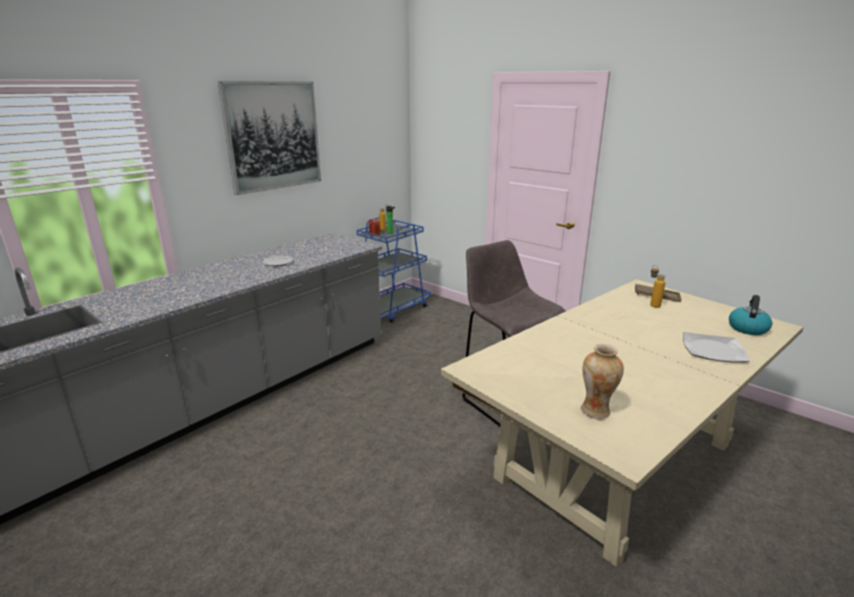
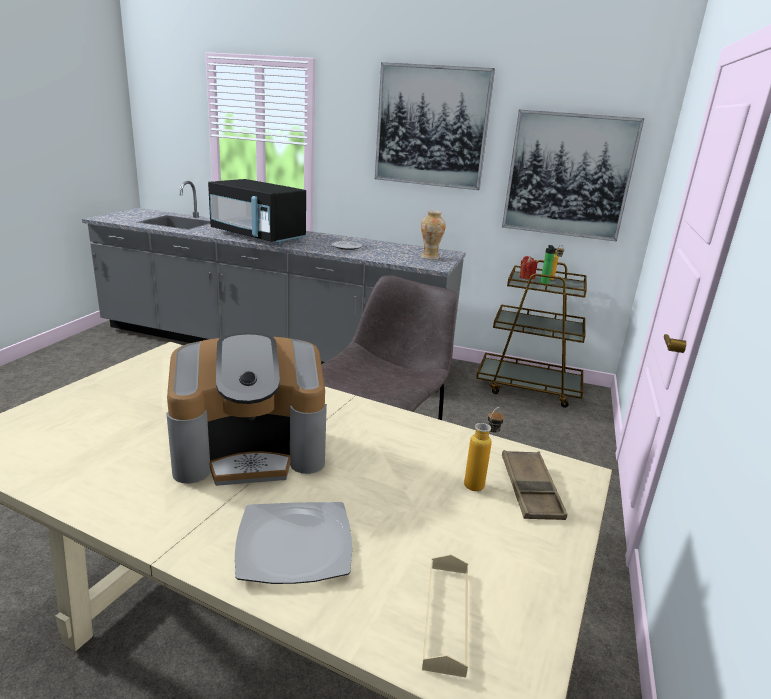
camera: 65 degrees right, 0 degrees up
blue cart [357,217,431,323] -> brown cart [476,260,587,408]
vase [581,344,624,419] -> vase moved to [421,211,446,260]
kettle [729,295,773,335] -> beige tray [422,554,468,677]
none -> coffee machine [166,333,327,486]
none -> black microwave [208,179,306,245]
none -> picture [502,110,644,242]

